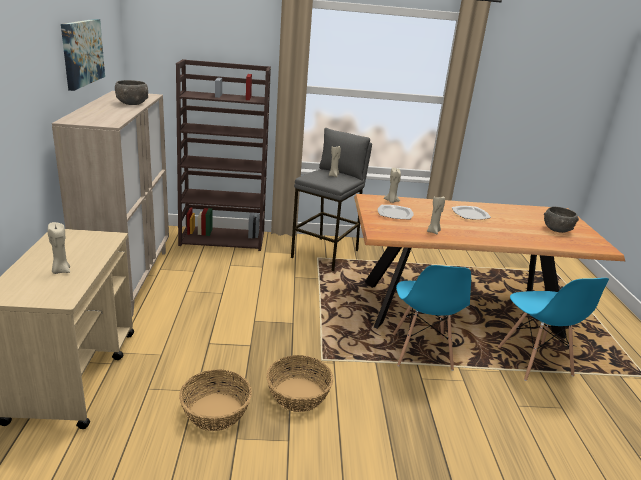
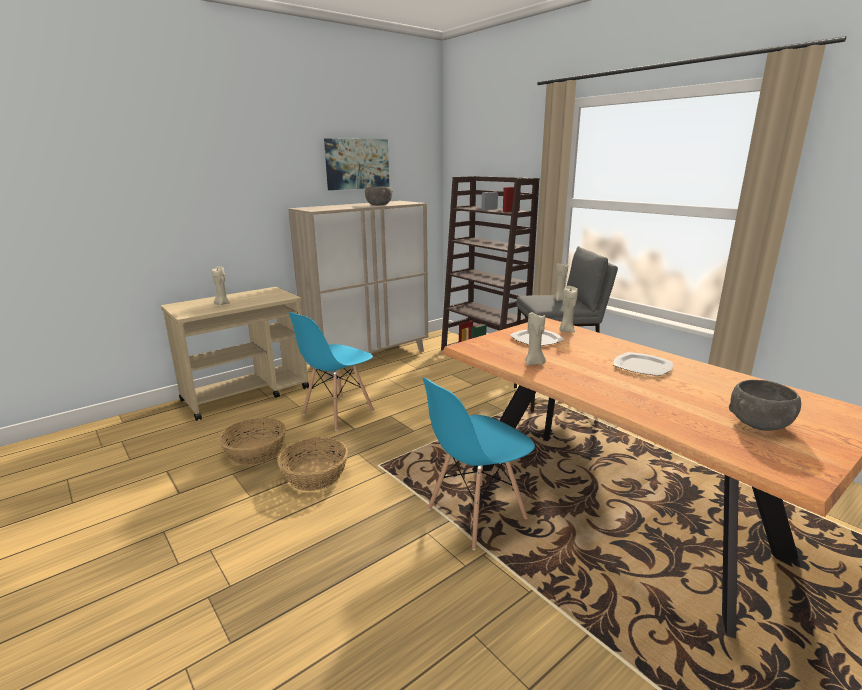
camera: 55 degrees right, 5 degrees down
blue chair [498,278,609,381] -> blue chair moved to [289,312,374,431]

